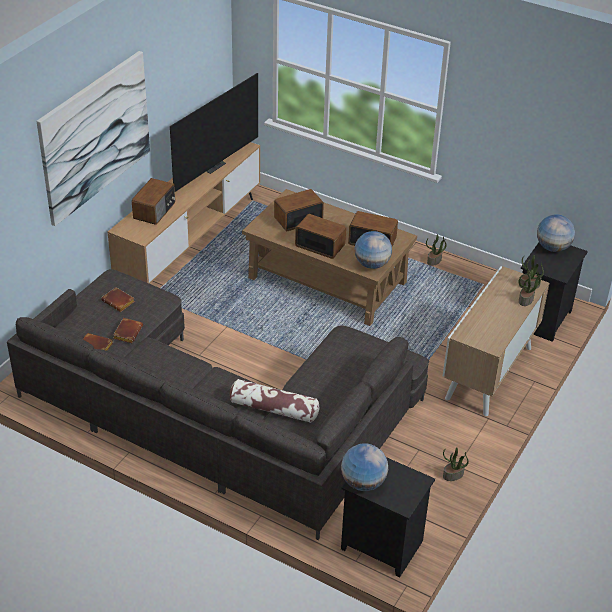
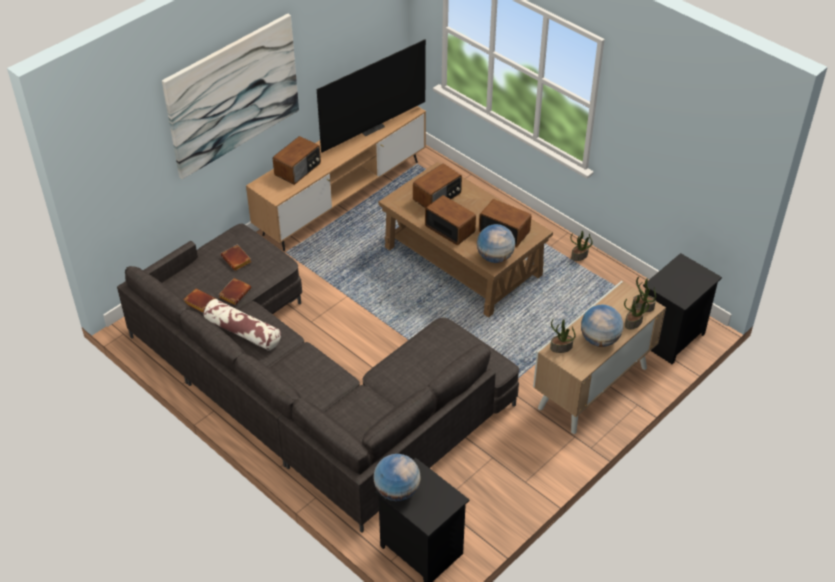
camera: 15 degrees right, 5 degrees up
pillow [230,379,319,423] -> pillow moved to [203,299,281,351]
radio [274,189,324,231] -> radio turned 150 degrees clockwise [413,163,462,208]
potted plant [443,447,469,481] -> potted plant moved to [550,319,576,353]
globe [537,214,575,252] -> globe moved to [581,304,623,347]

